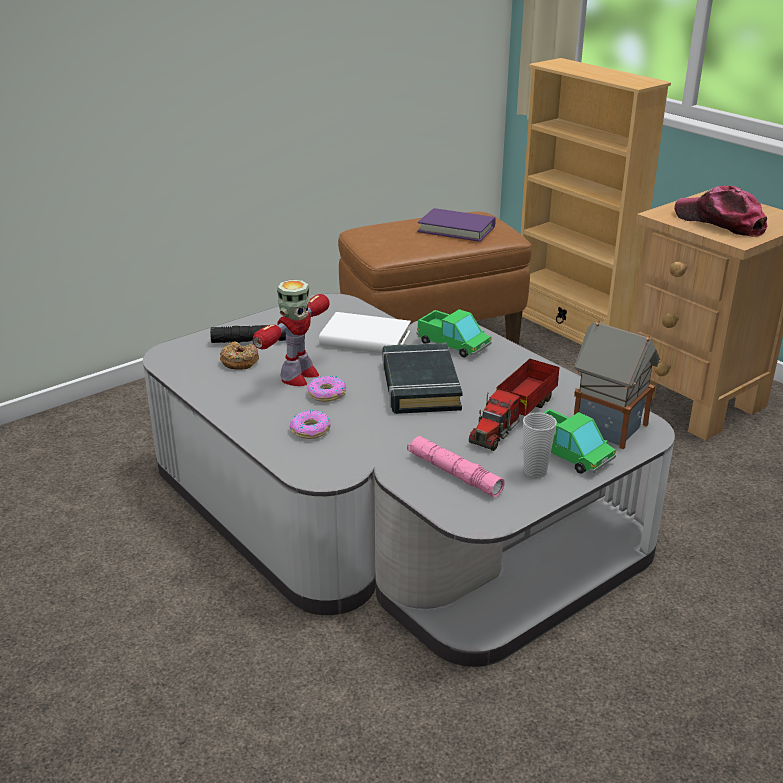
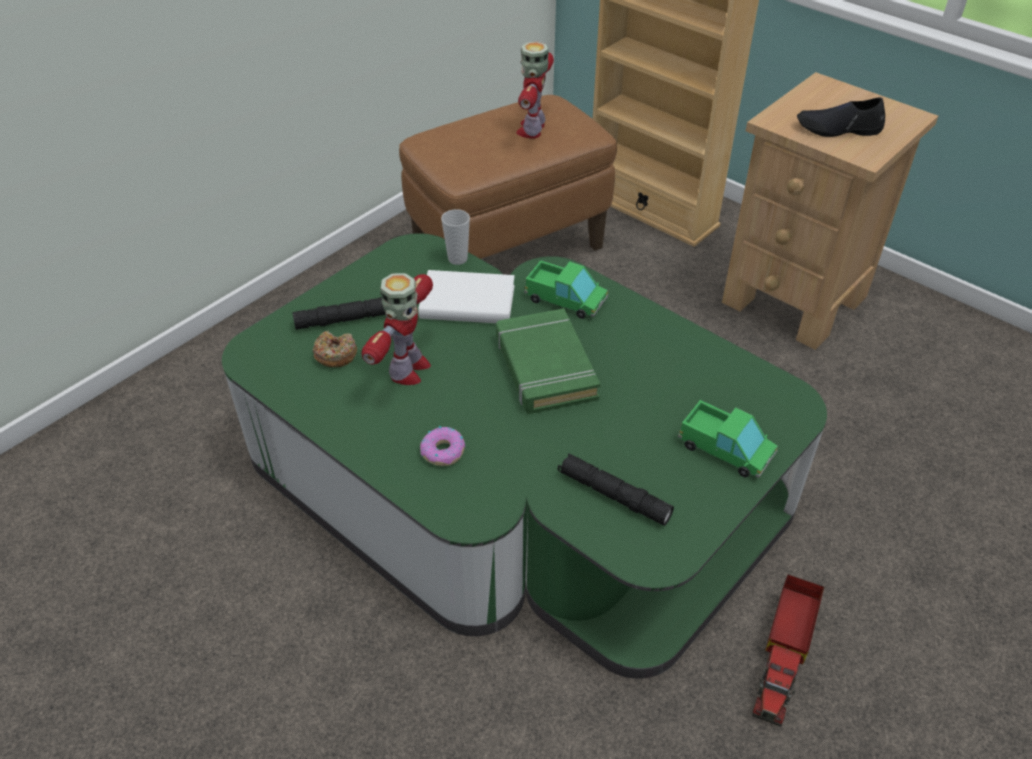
camera: 10 degrees left, 15 degrees up
grey coffee table [143,293,675,667] -> green coffee table [222,233,827,679]
donut [307,375,346,402] -> none
black book [382,343,463,414] -> green book [496,308,601,414]
pink flashlight [407,436,505,497] -> black flashlight [558,453,674,526]
purple book [418,208,496,242] -> toy robot [516,41,554,139]
toy truck [469,359,560,451] -> toy truck moved to [752,575,824,727]
cup [523,412,557,478] -> cup moved to [441,209,470,265]
toy house [574,320,661,449] -> none
cap [674,186,768,237] -> black shoe [797,98,885,137]

